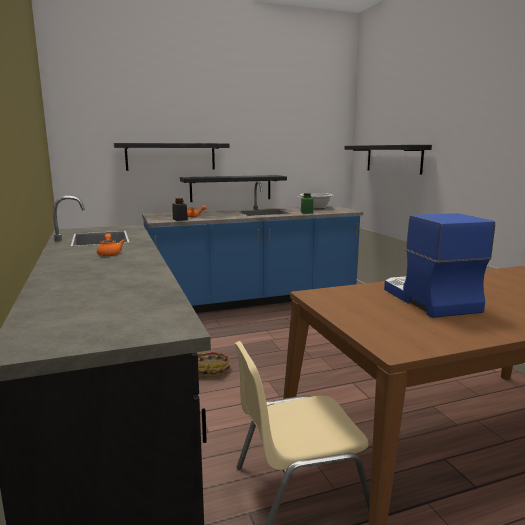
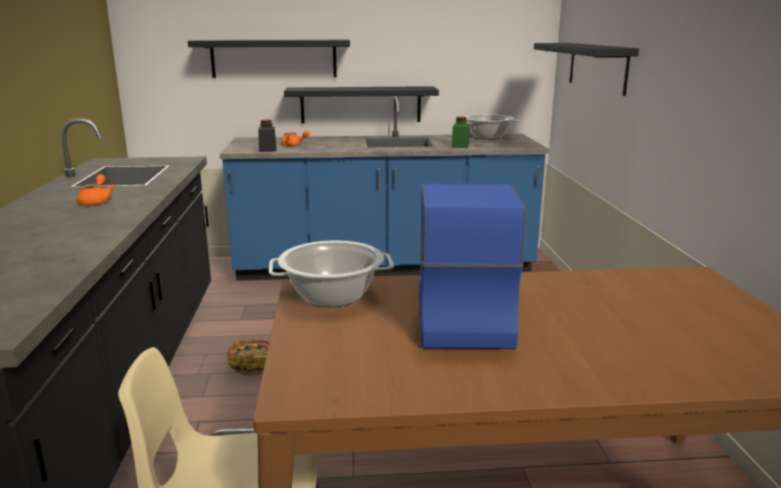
camera: 15 degrees right, 5 degrees up
none -> cooking pot [269,240,394,307]

